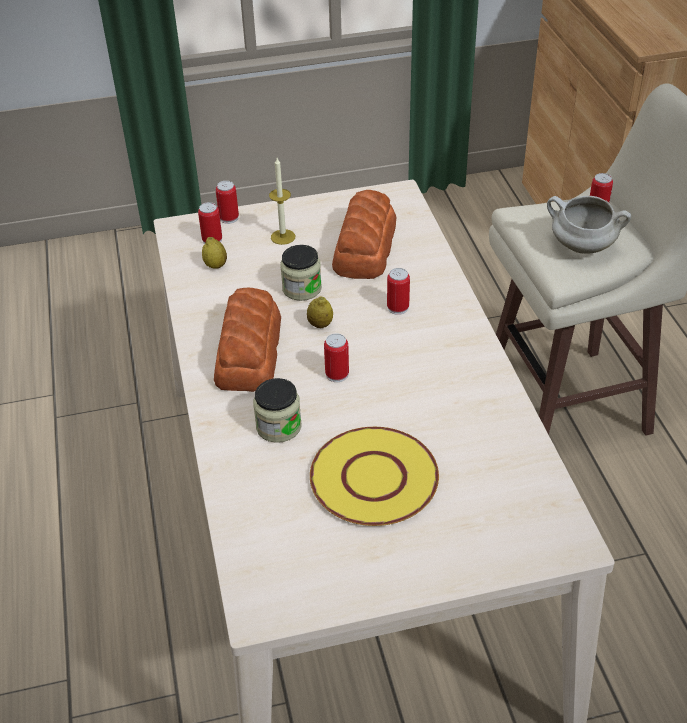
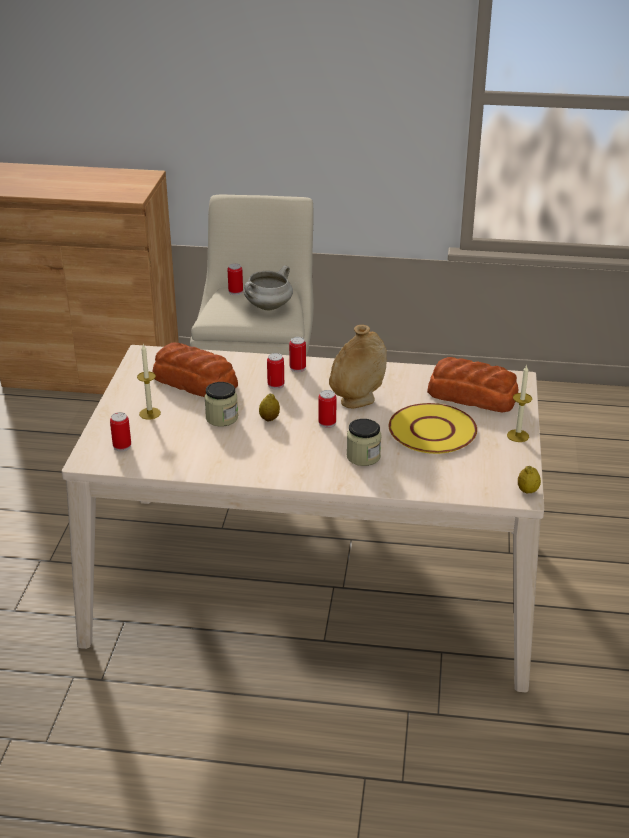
camera: 70 degrees left, 10 degrees down
lemon [202,237,227,269] -> lemon moved to [518,466,541,493]
bread [214,288,281,392] -> bread moved to [427,357,519,413]
can [216,181,239,224] -> can moved to [289,337,306,372]
none -> beige vase [329,325,387,408]
none -> candle [507,364,532,442]

